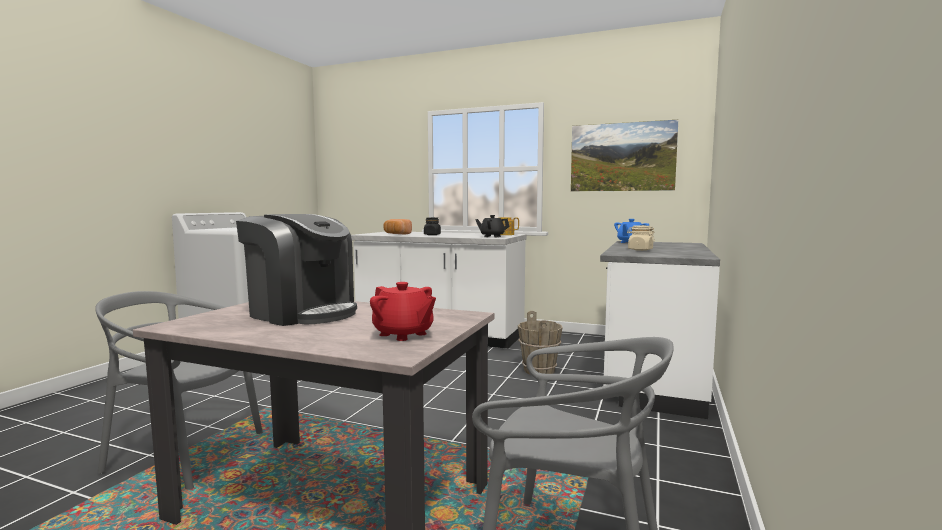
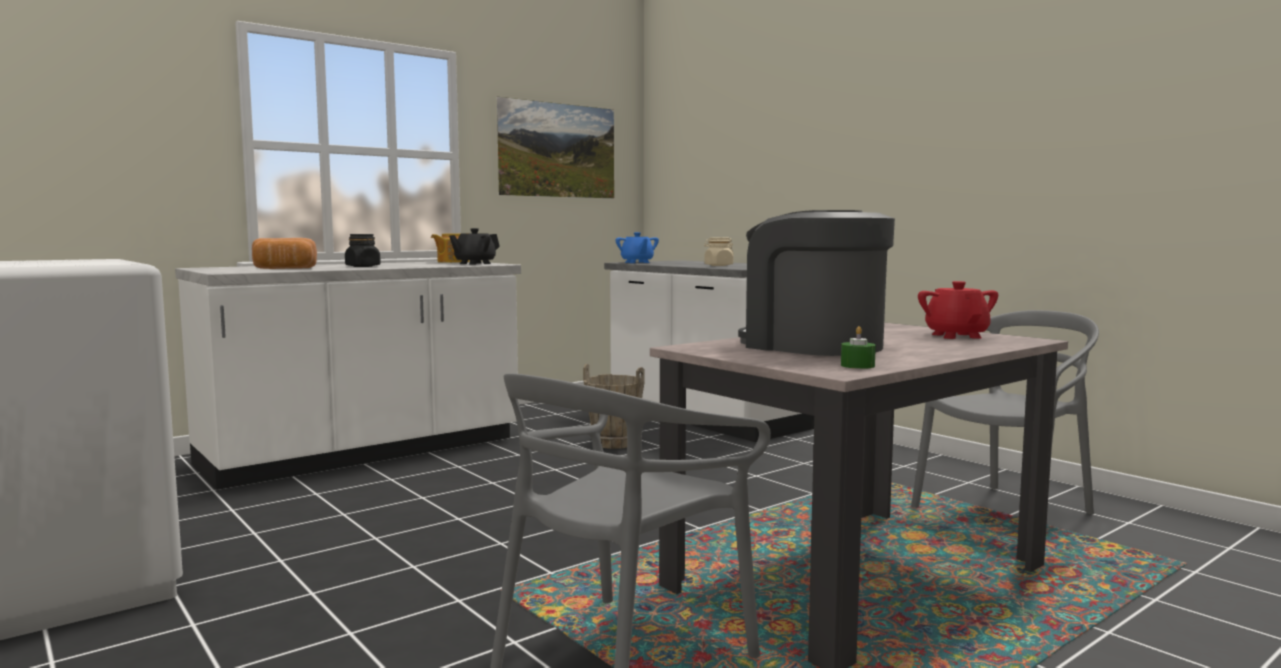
camera: 60 degrees left, 0 degrees up
coffee machine [236,214,357,326] -> coffee machine turned 105 degrees counterclockwise [738,210,895,356]
red teapot [370,282,436,341] -> red teapot turned 75 degrees counterclockwise [918,281,998,339]
none -> green candle [841,326,876,369]

